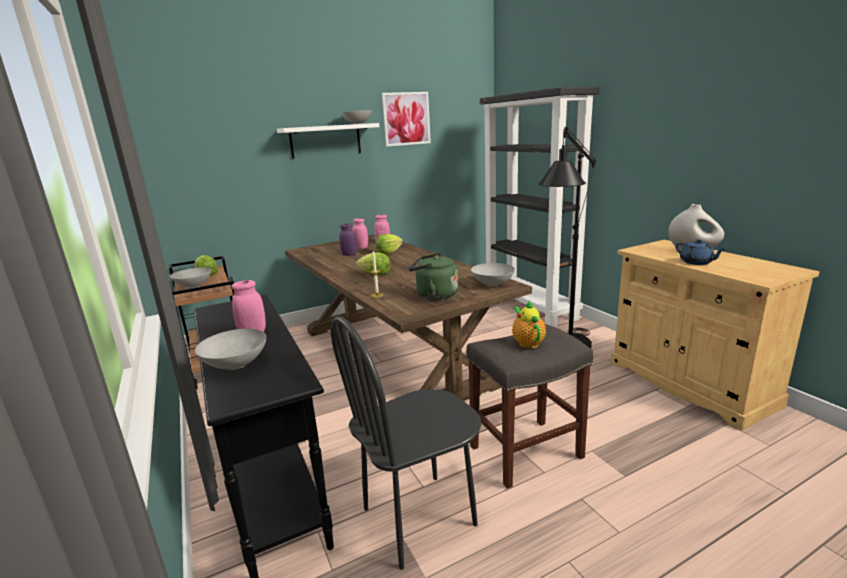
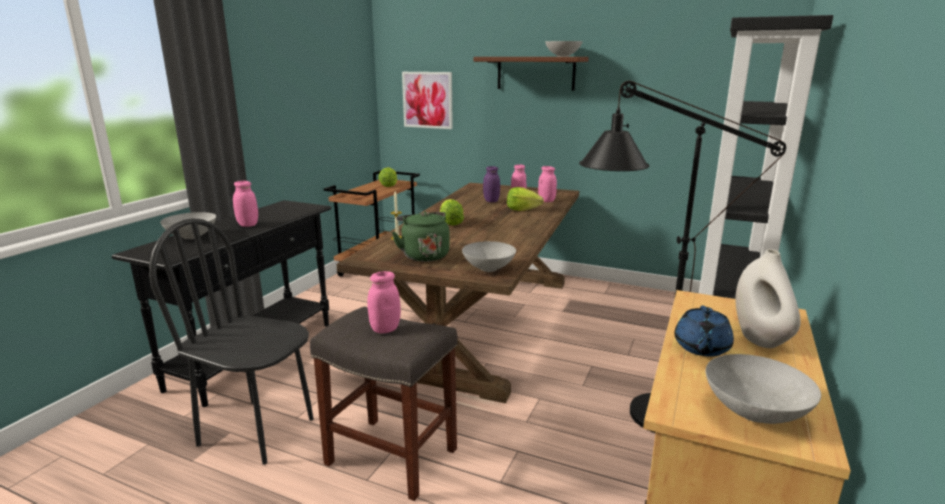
camera: 50 degrees right, 0 degrees up
grey bowl [170,267,211,288] -> grey bowl moved to [706,354,821,424]
white shelf [277,123,379,158] -> brown shelf [474,57,589,91]
picture [382,92,431,147] -> picture moved to [402,72,453,129]
teapot [512,300,546,349] -> pink jar [368,271,401,333]

